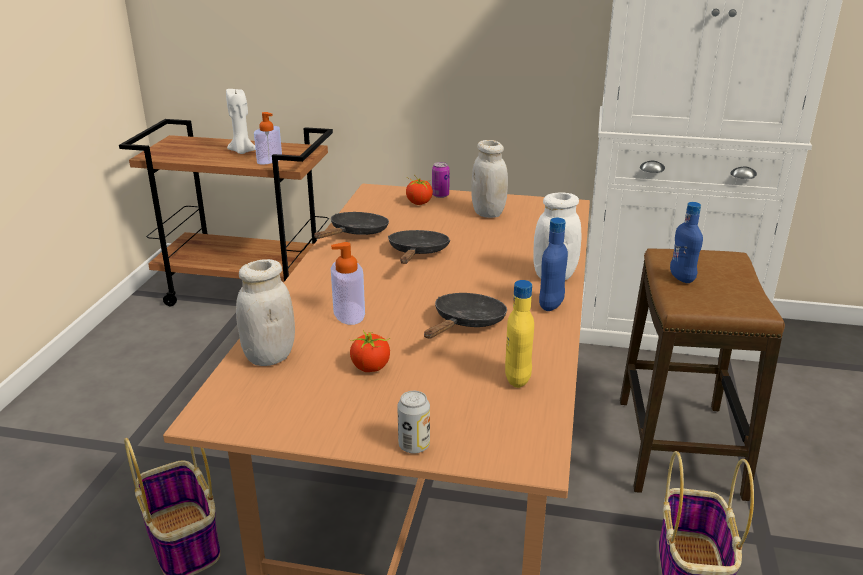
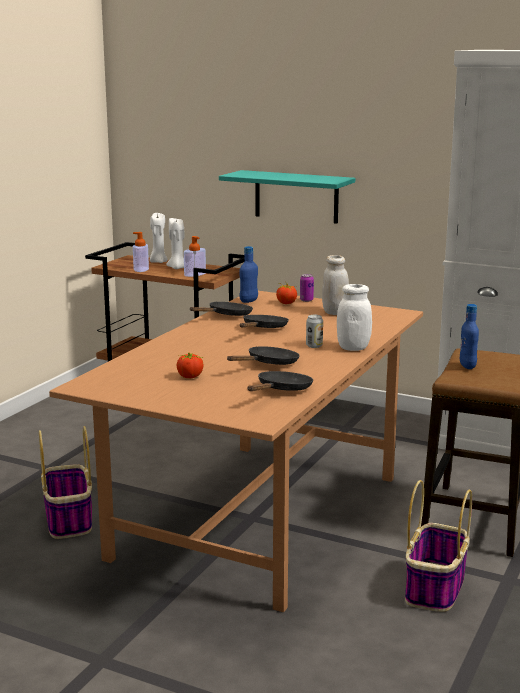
camera: 15 degrees right, 10 degrees down
white jar [236,259,295,366] -> none
soap dispenser [331,242,365,325] -> soap dispenser moved to [133,232,149,272]
can [397,391,430,454] -> can moved to [306,315,323,348]
yellow bottle [505,280,534,388] -> black frying pan [247,371,313,391]
blue bottle [539,218,568,311] -> blue bottle moved to [239,246,258,303]
none -> white candle [150,212,168,263]
none -> turquoise shelf [219,170,355,224]

